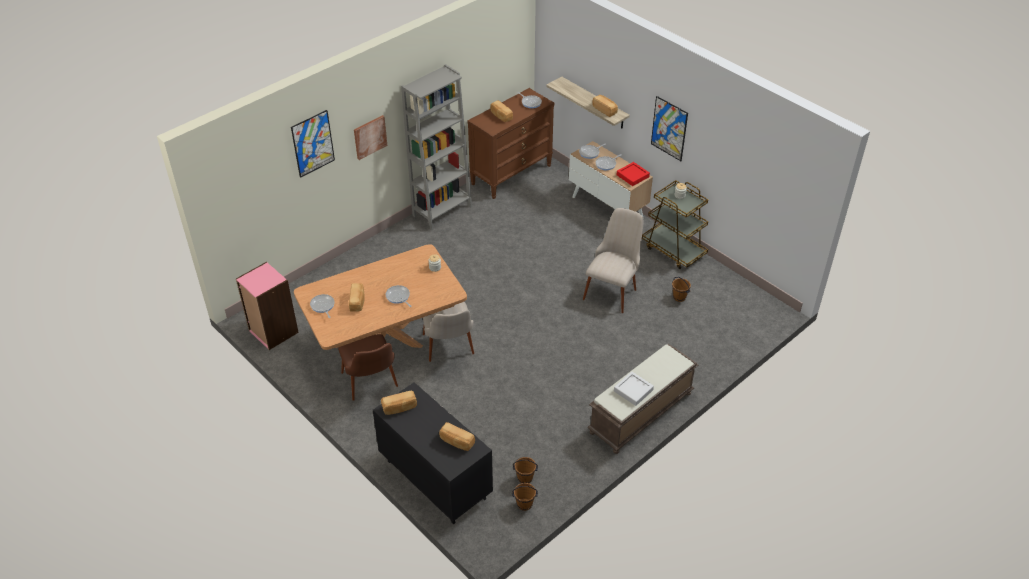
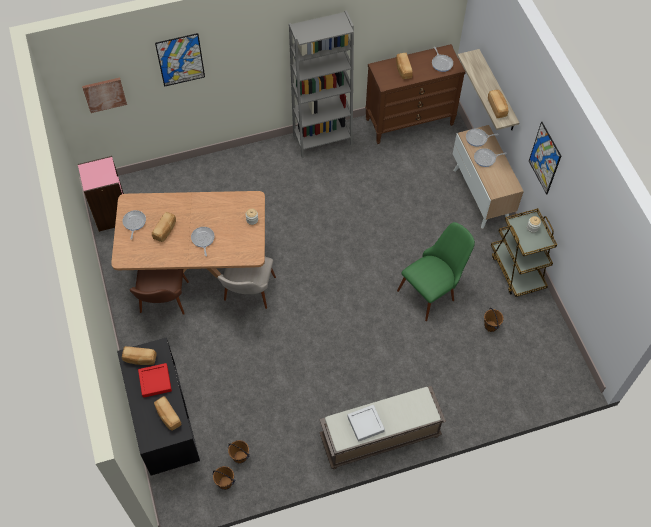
camera: 25 degrees right, 15 degrees up
picture [354,115,387,160] -> picture moved to [82,78,127,113]
beige chair [583,208,644,313] -> green chair [397,222,475,321]
red tray [617,162,650,186] -> red tray moved to [138,363,172,398]

